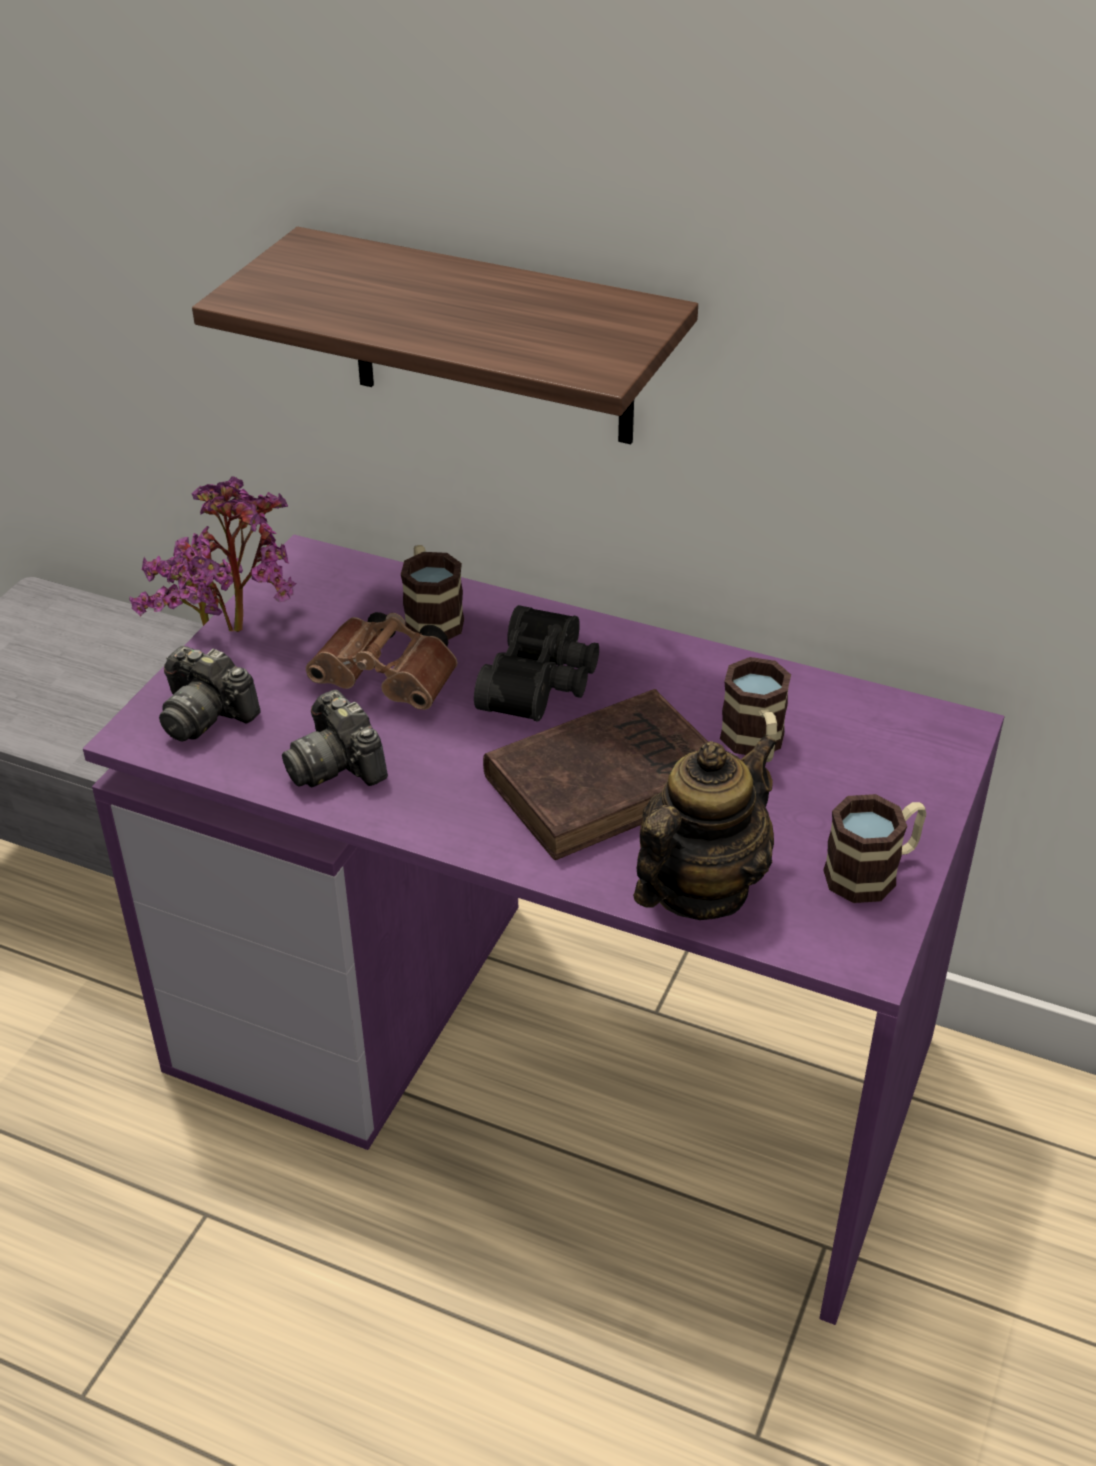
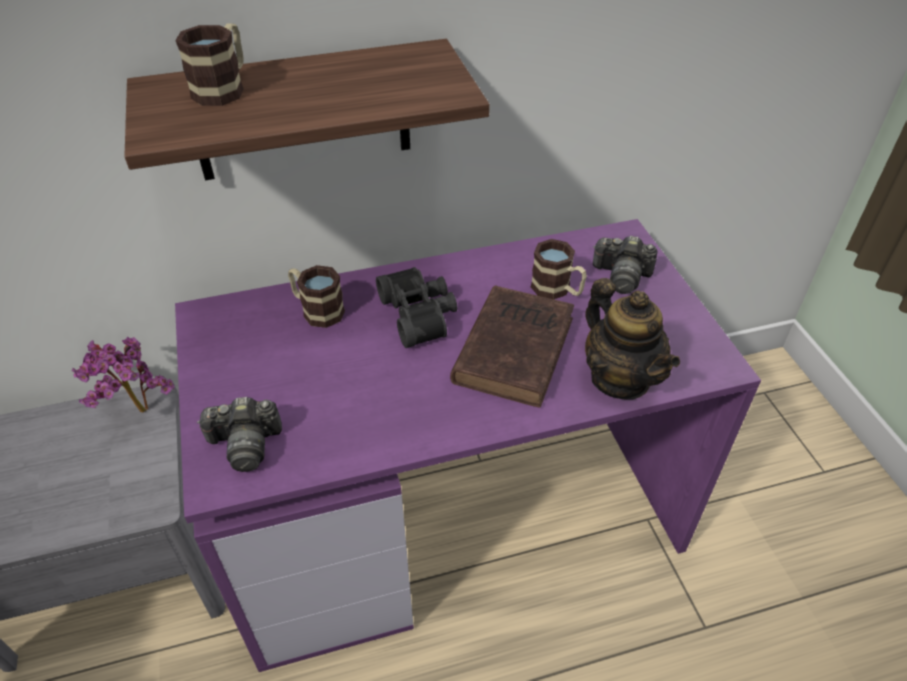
camera: 40 degrees left, 5 degrees up
potted plant [168,476,296,632] -> none
camera [282,690,388,787] -> camera moved to [593,235,657,294]
brown binoculars [306,612,457,710] -> none
teapot [633,734,777,920] -> teapot turned 150 degrees clockwise [585,278,680,400]
mug [823,794,926,903] -> mug moved to [175,23,244,106]

